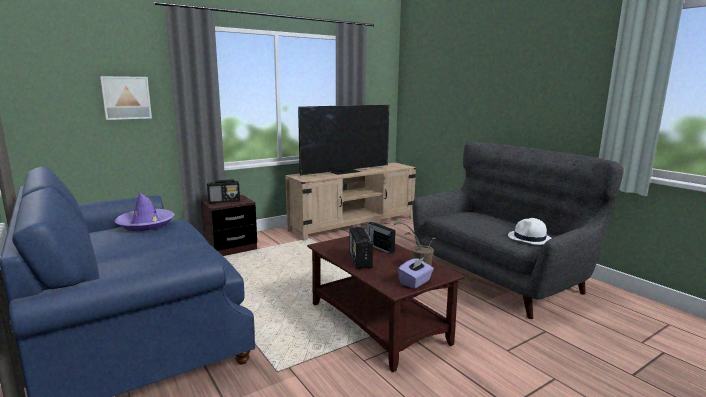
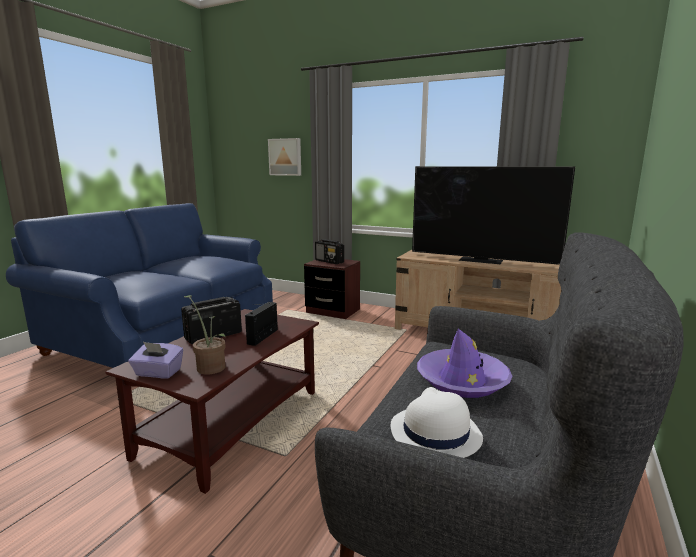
camera: 60 degrees right, 0 degrees up
purple hat [115,193,175,231] -> purple hat moved to [417,329,512,398]

